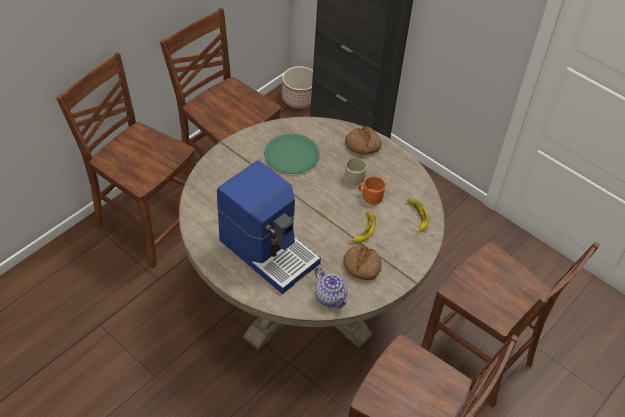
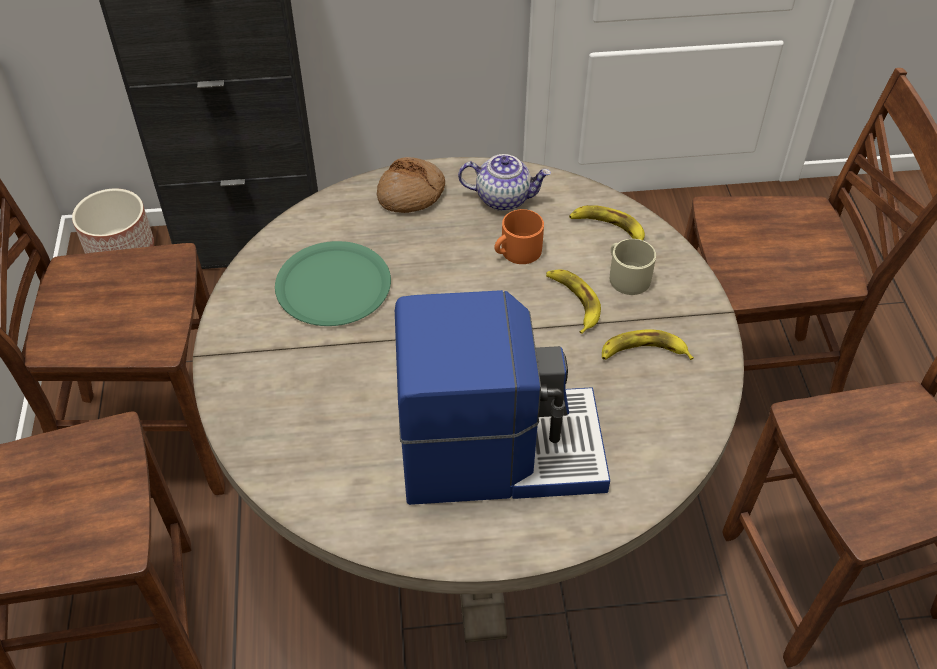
camera: 45 degrees left, 0 degrees up
teapot [315,267,349,308] -> teapot moved to [458,154,551,211]
bread [344,245,382,280] -> banana [602,329,694,360]
beige mug [345,158,367,186] -> beige mug moved to [610,239,656,295]

